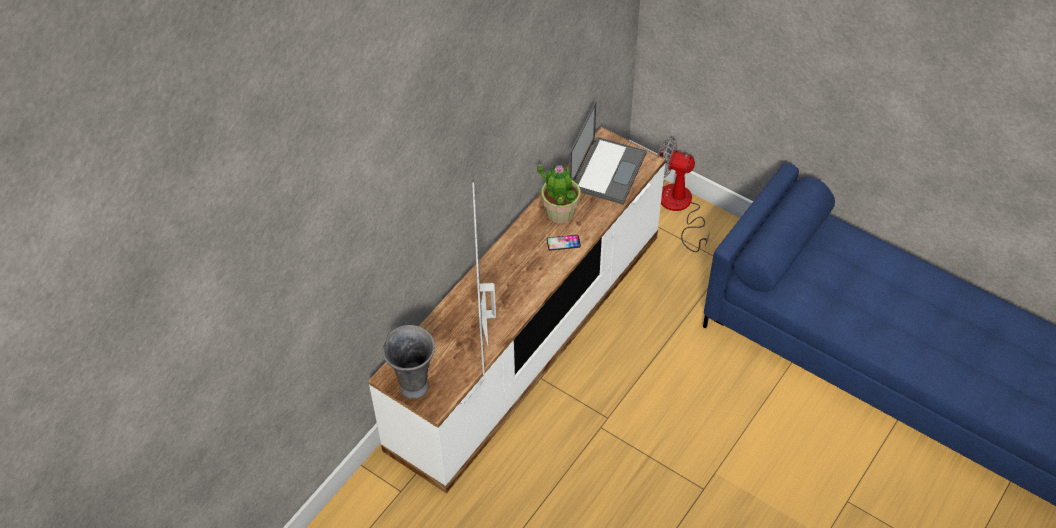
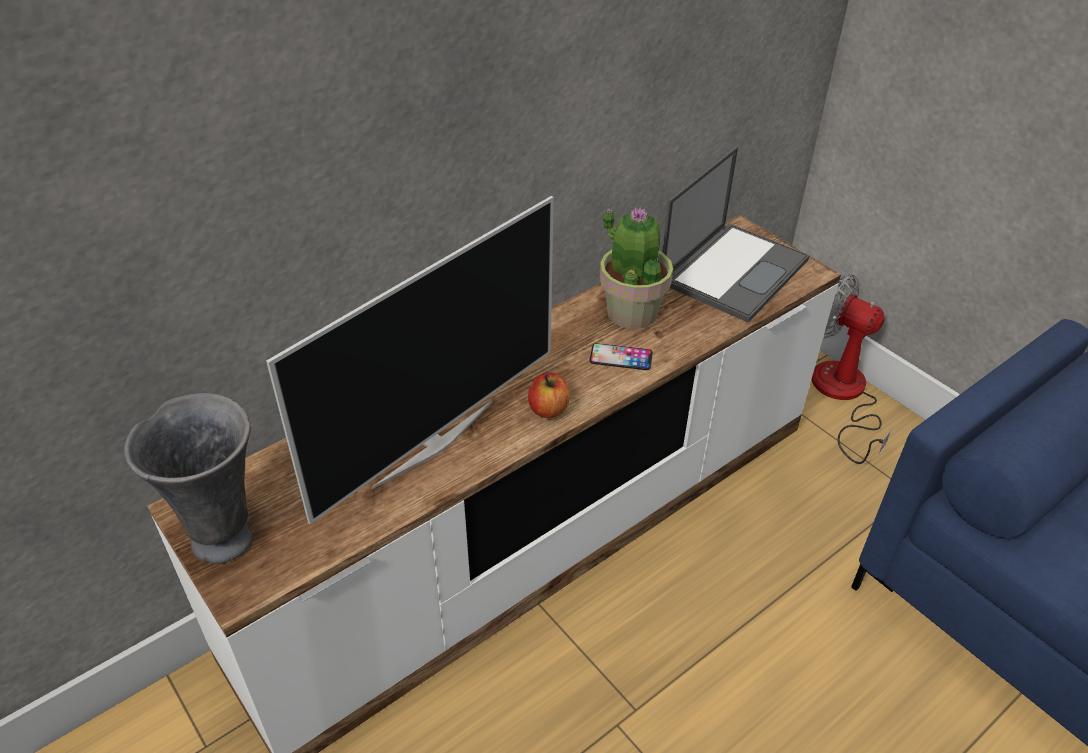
camera: 15 degrees right, 10 degrees down
television [472,182,496,375] -> television turned 150 degrees counterclockwise [266,196,554,524]
none -> apple [528,372,570,419]

